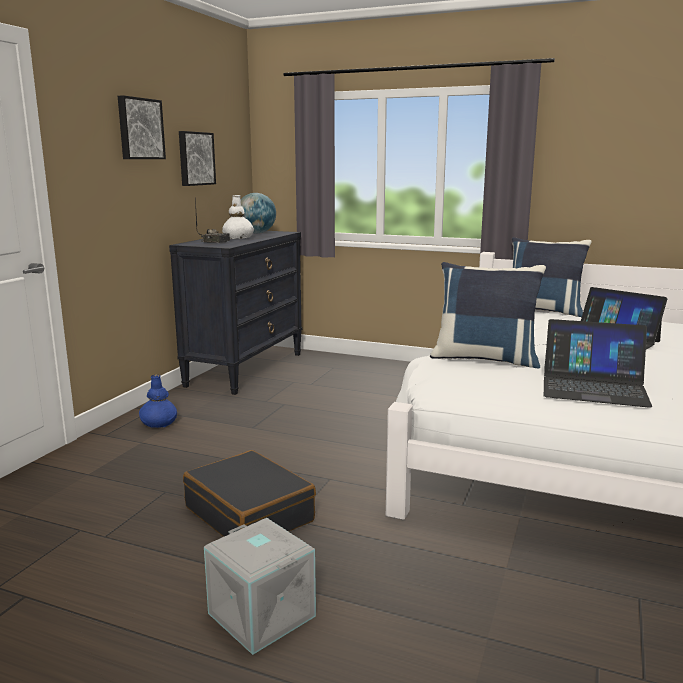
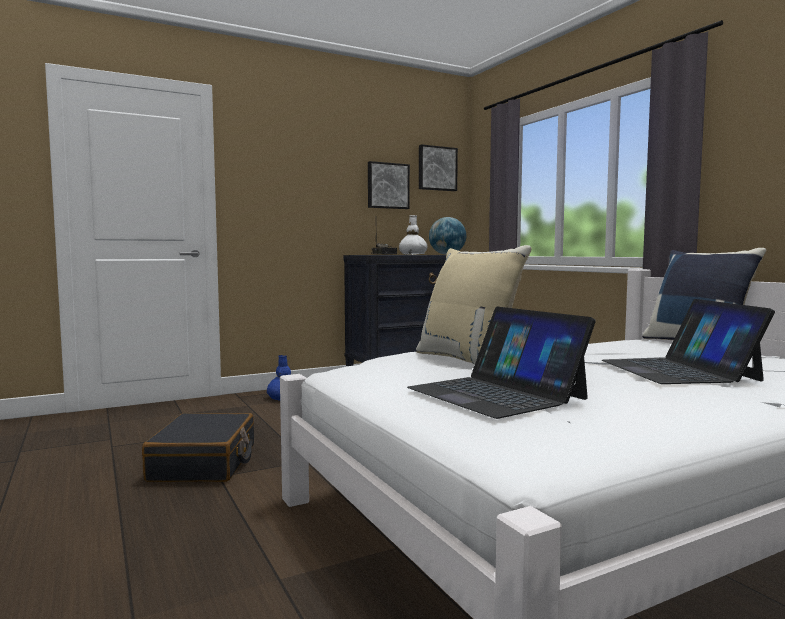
camera: 40 degrees right, 10 degrees down
picture [118,95,166,159] -> picture moved to [419,144,458,191]
grey storage box [204,518,316,655] -> none
blue pillow [430,262,546,368] -> beige pillow [416,245,532,365]

